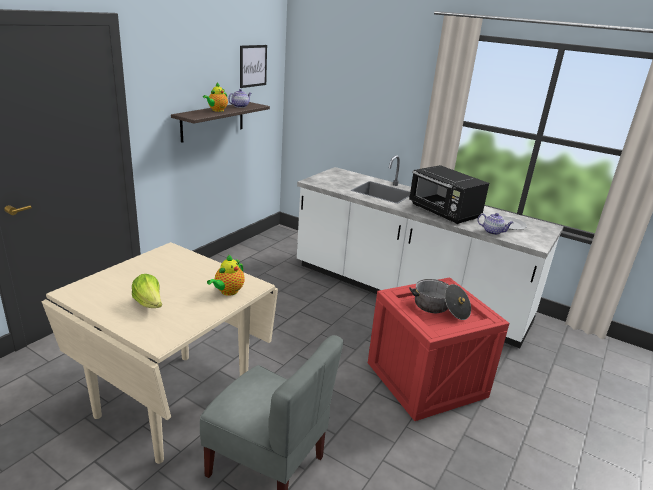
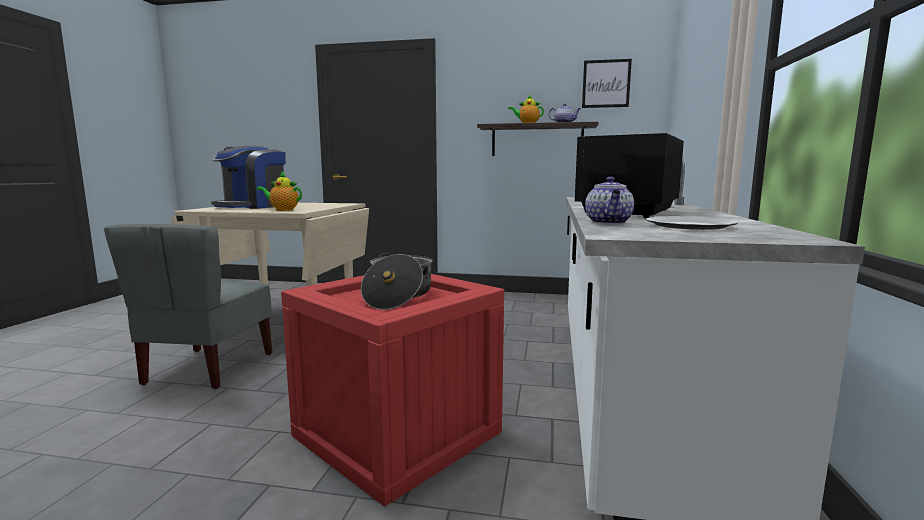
camera: 70 degrees right, 15 degrees down
lettuce [132,274,162,308] -> coffee machine [211,146,286,209]

